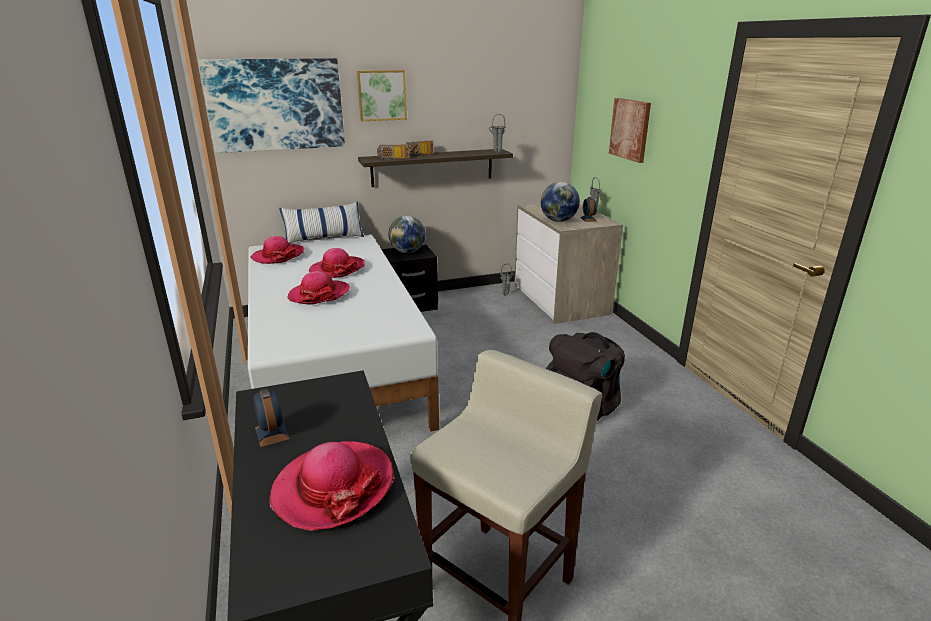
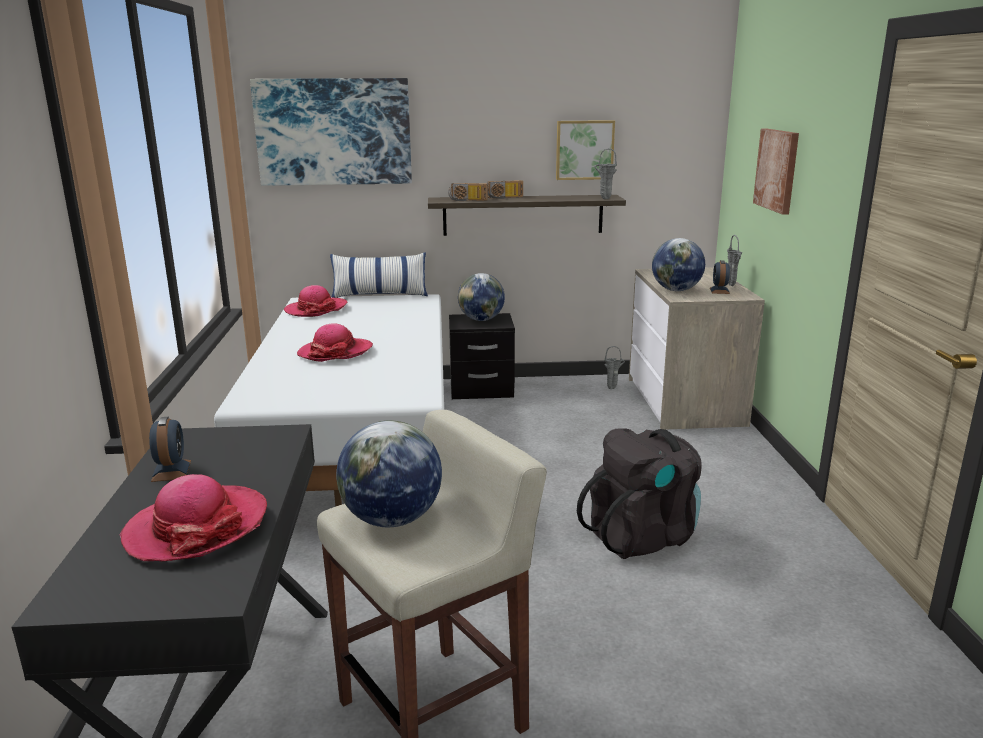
camera: 15 degrees right, 5 degrees down
hat [309,248,365,278] -> none
picture [357,70,407,121] -> picture moved to [556,120,615,180]
none -> globe [336,420,442,527]

